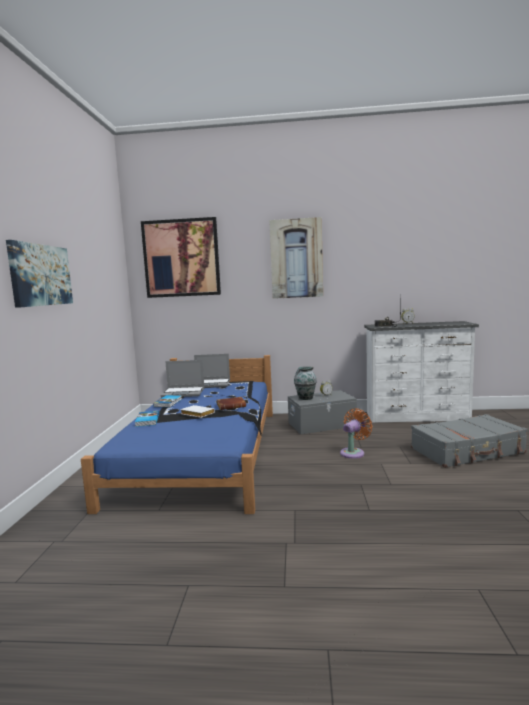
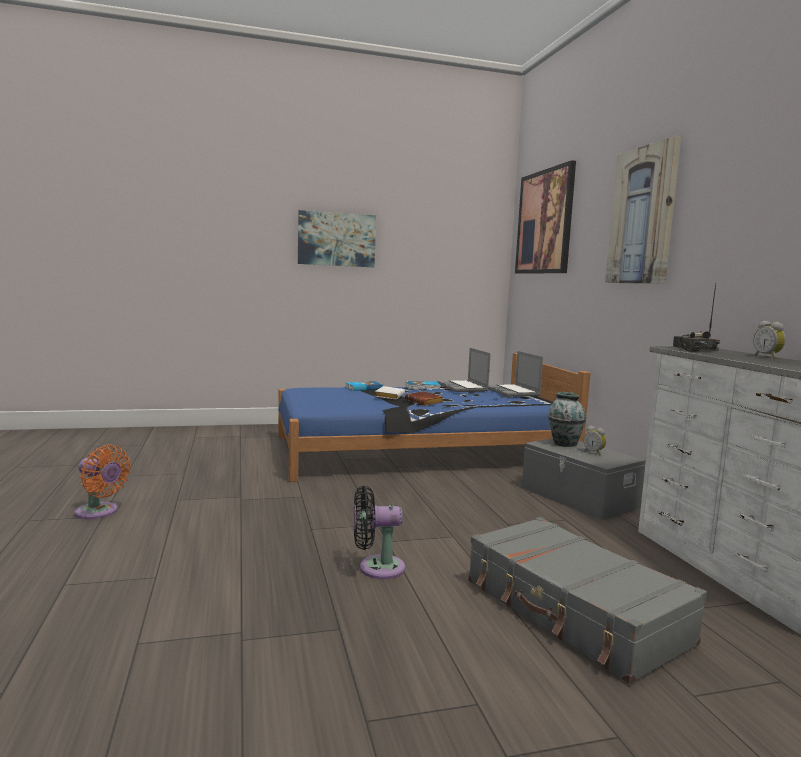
camera: 70 degrees right, 0 degrees up
orange fan [340,408,373,459] -> orange fan moved to [75,444,131,519]
none -> black fan [354,486,405,579]

